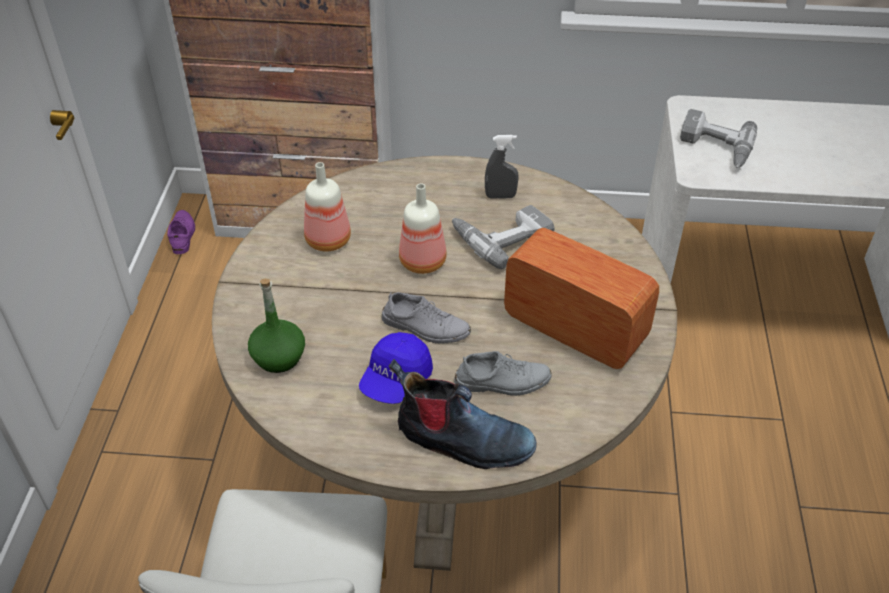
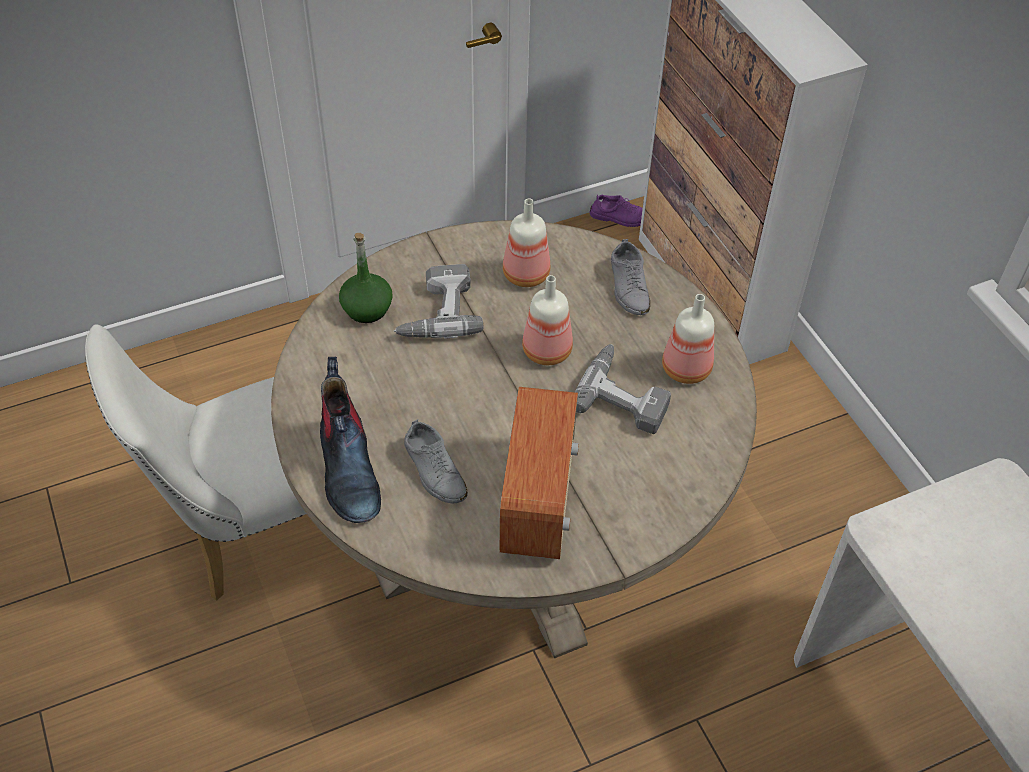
camera: 60 degrees right, 5 degrees up
purple shoe [167,210,195,254] -> purple shoe turned 45 degrees clockwise [590,194,643,227]
blue cap [359,332,433,404] -> none
grey shoe [382,292,471,344] -> grey shoe moved to [611,239,650,315]
grey spray bottle [485,135,519,198] -> bottle [662,294,714,384]
power drill [680,109,757,168] -> power drill moved to [394,264,484,339]

